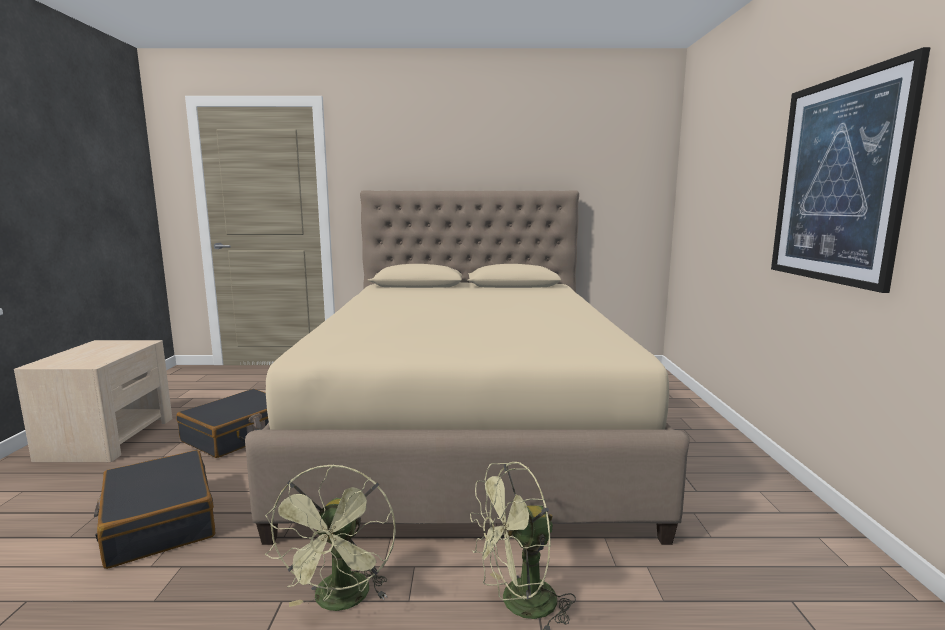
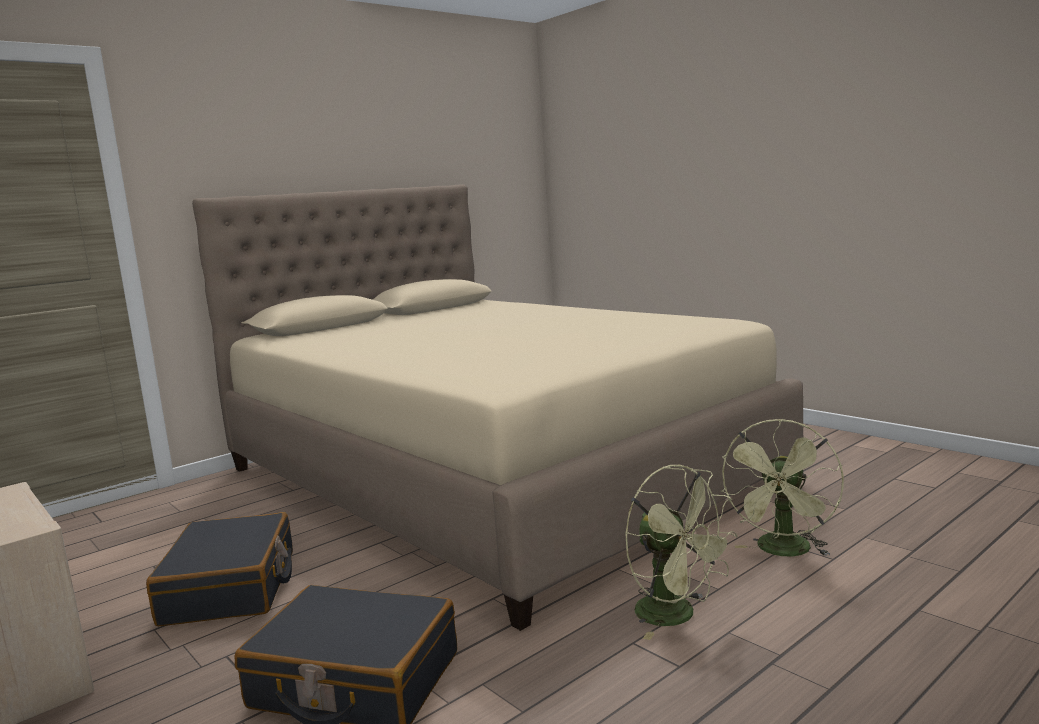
camera: 40 degrees left, 0 degrees up
picture [771,47,930,293] -> none

